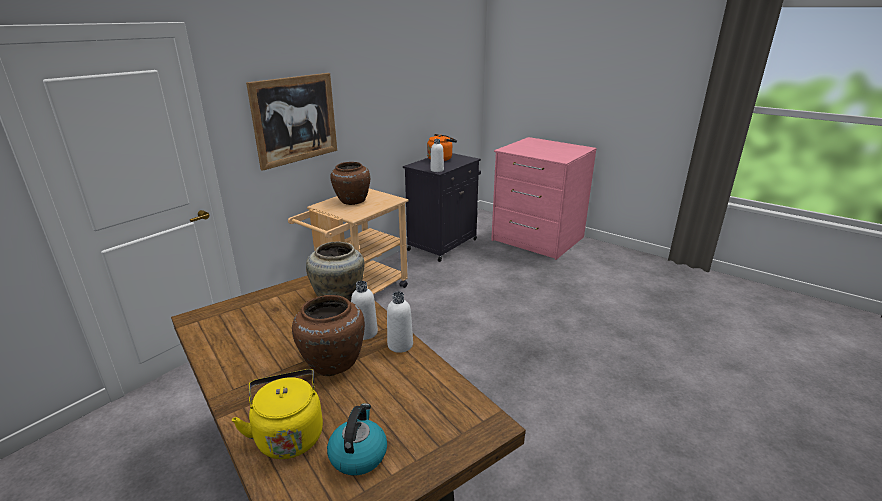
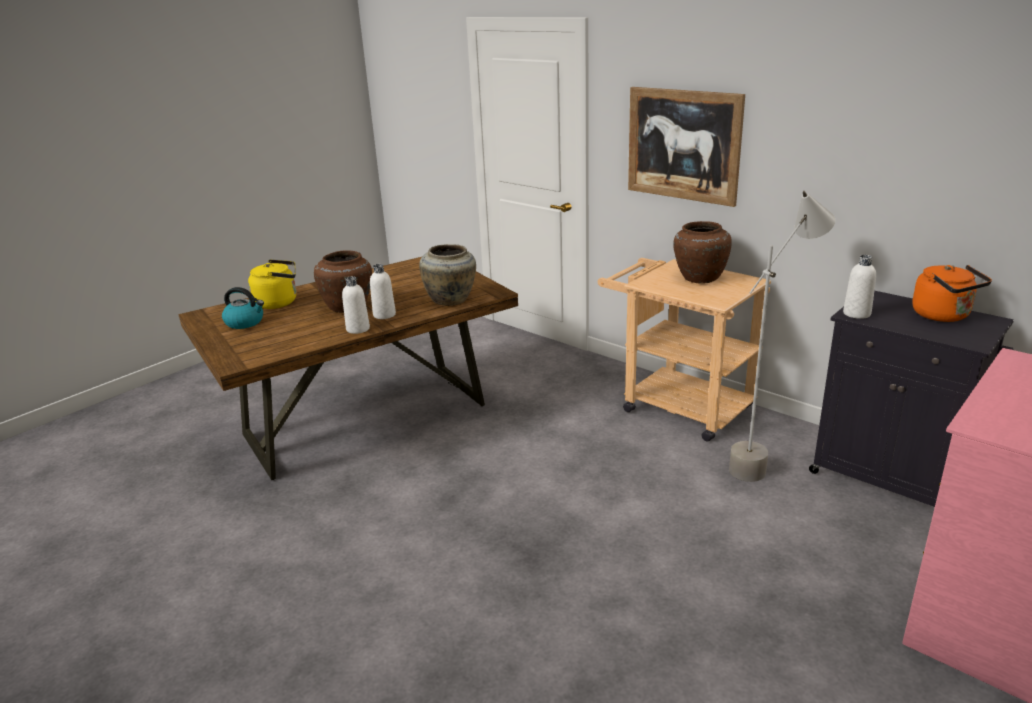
camera: 95 degrees right, 0 degrees up
none -> grey floor lamp [729,191,835,482]

